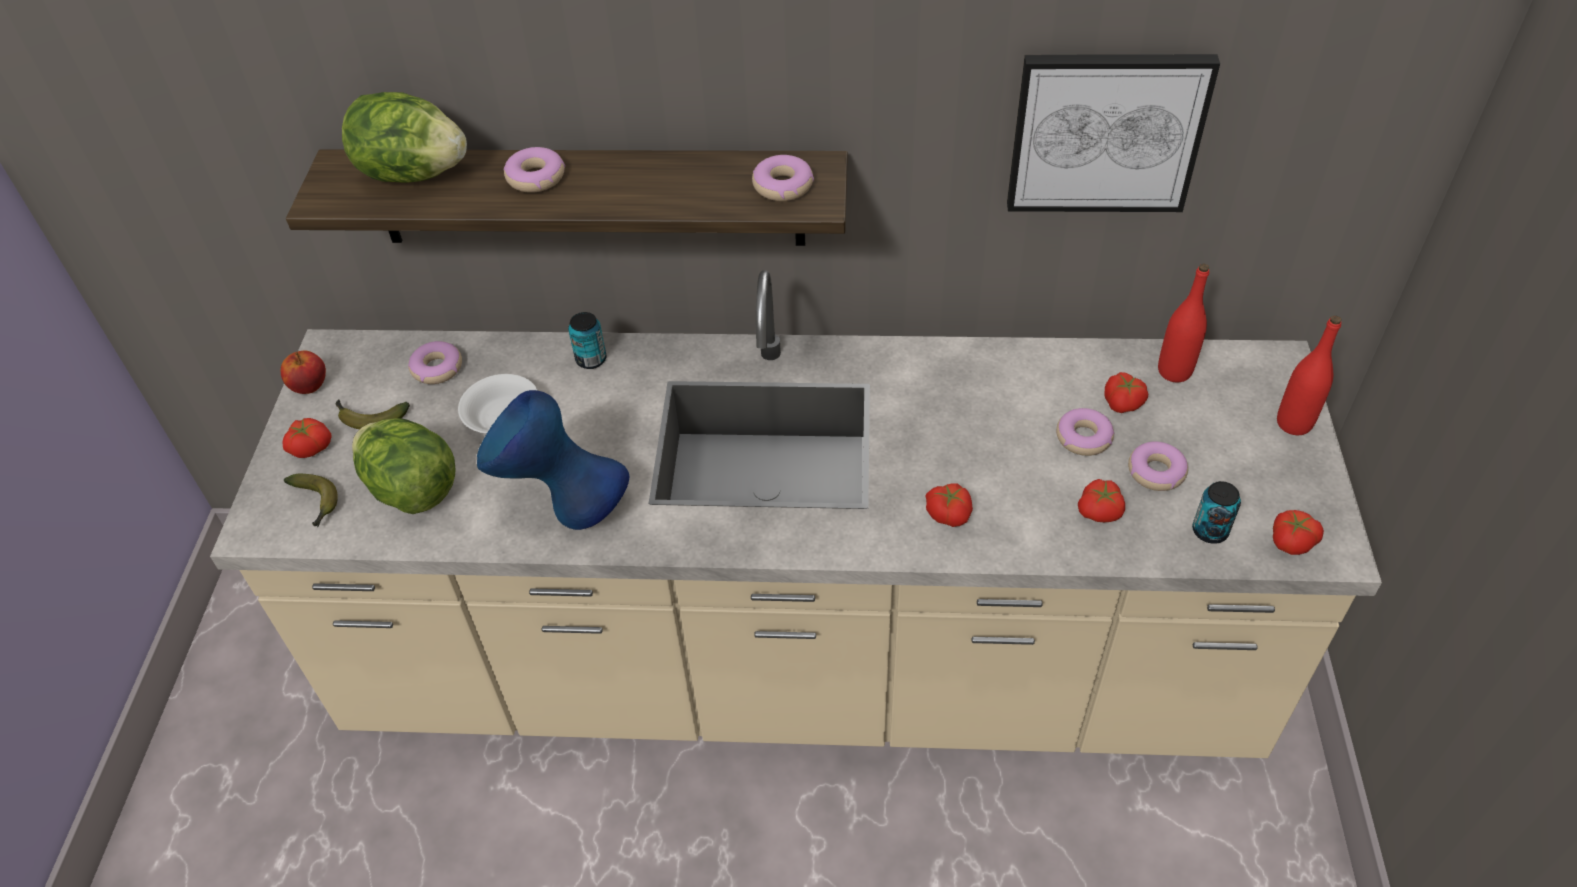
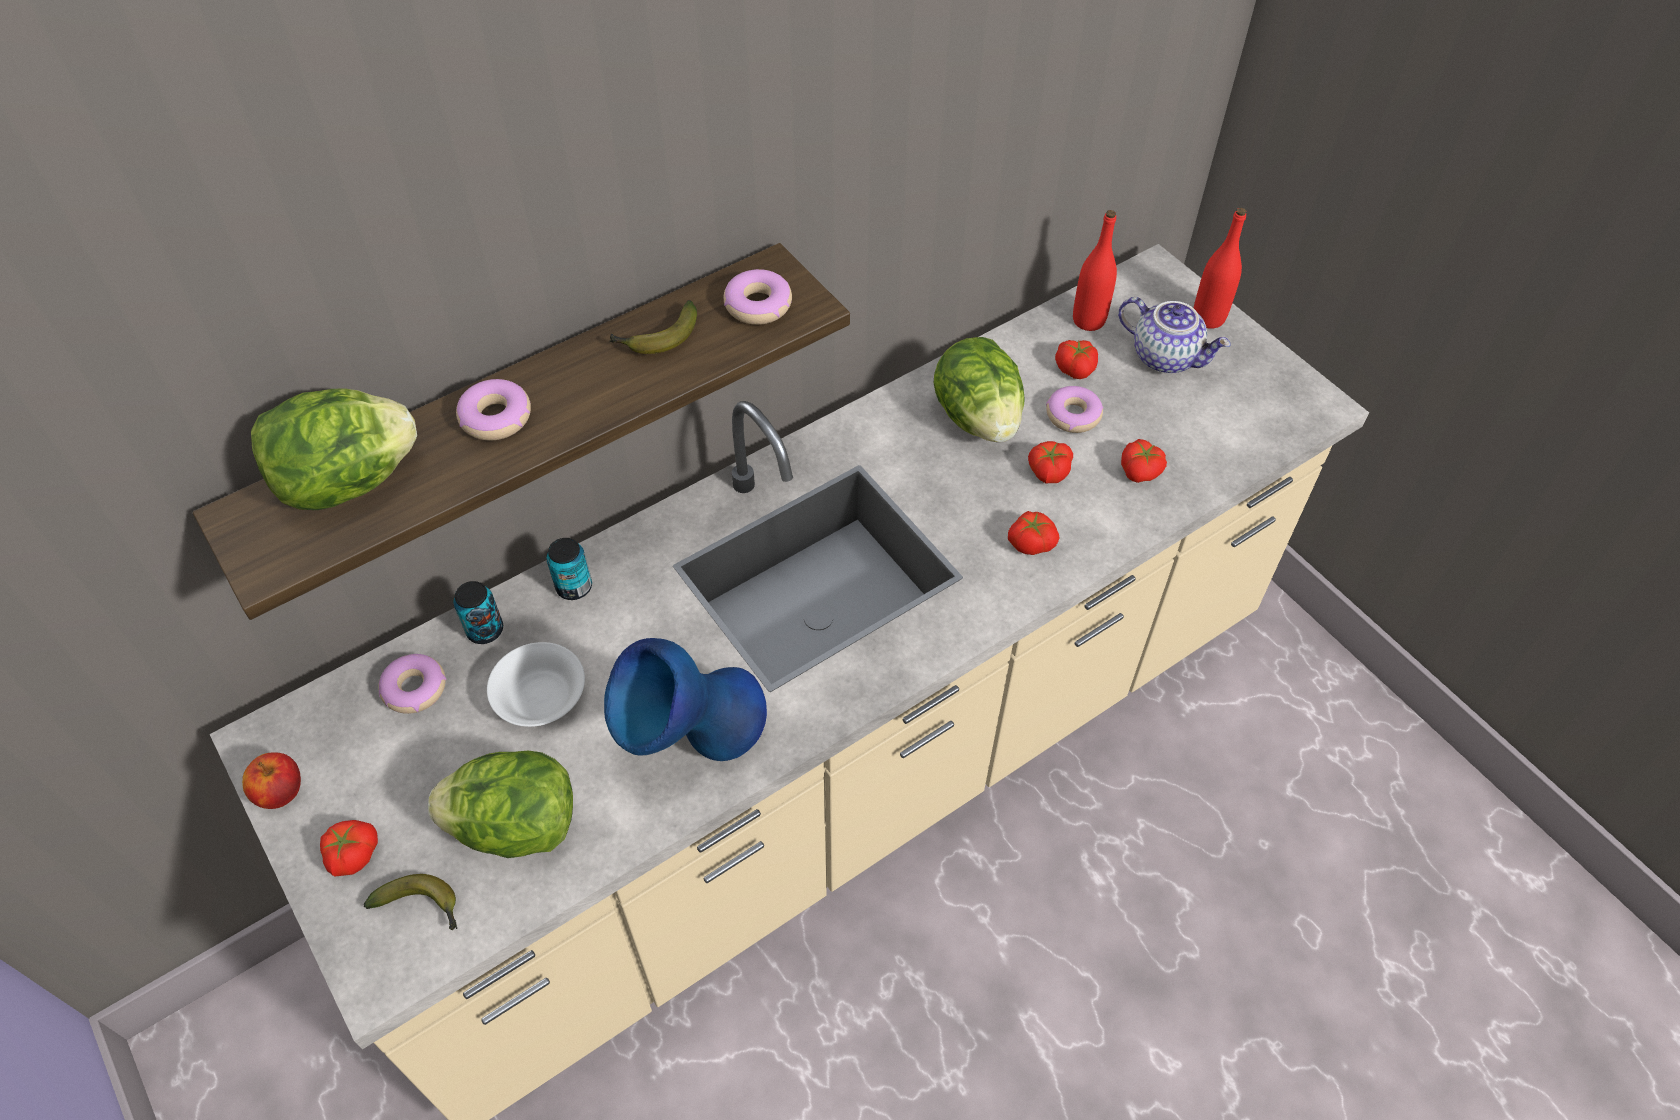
camera: 40 degrees left, 5 degrees up
banana [335,399,410,429] -> banana moved to [609,300,697,354]
picture [1007,54,1220,212] -> none
donut [1128,442,1188,491] -> none
can [1192,481,1241,544] -> can moved to [453,581,503,644]
tomato [1273,510,1324,555] -> tomato moved to [1028,441,1073,483]
none -> lettuce [934,337,1025,442]
none -> teapot [1118,297,1231,373]

